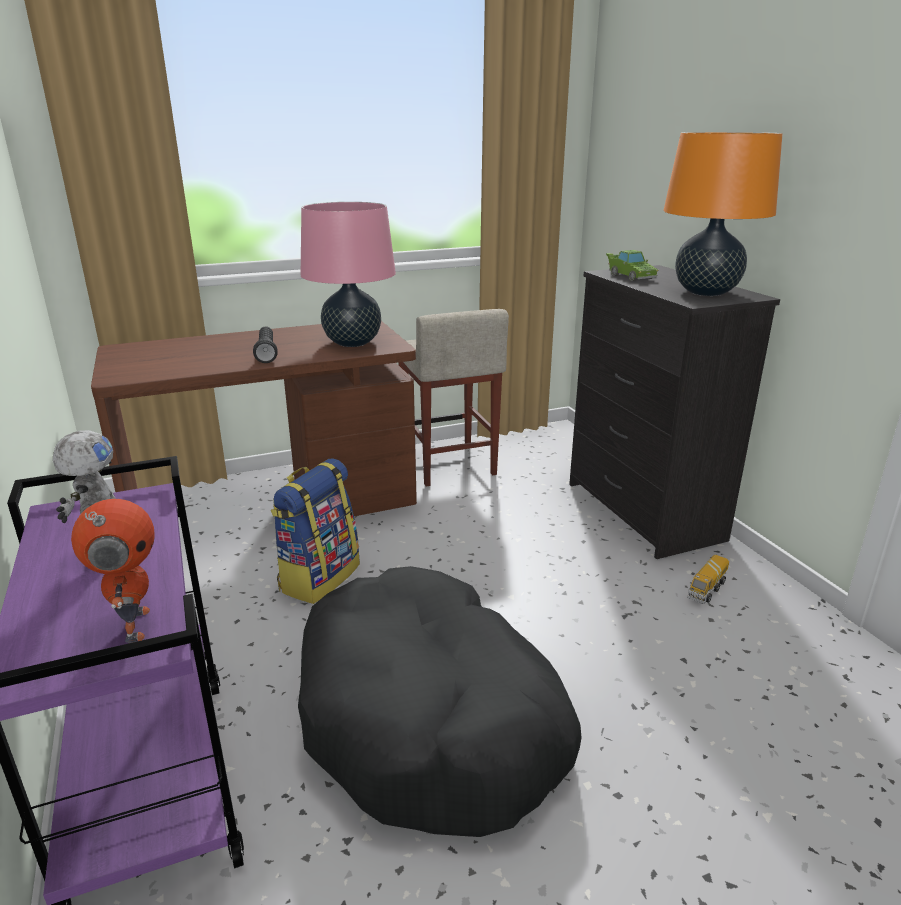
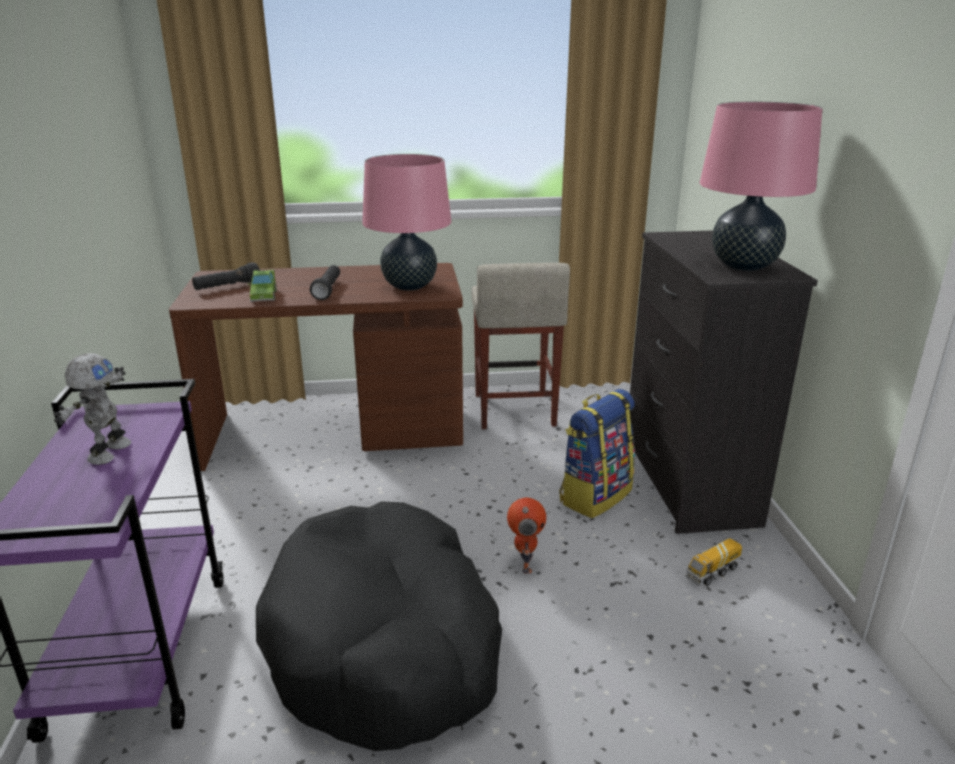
camera: 15 degrees right, 0 degrees up
toy robot [71,499,155,643] -> toy robot moved to [507,498,546,573]
backpack [271,459,360,604] -> backpack moved to [559,389,635,518]
green toy car [606,250,658,281] -> green toy car moved to [248,270,277,302]
orange table lamp [663,132,783,296] -> pink table lamp [700,102,823,271]
none -> black flashlight [192,262,260,290]

